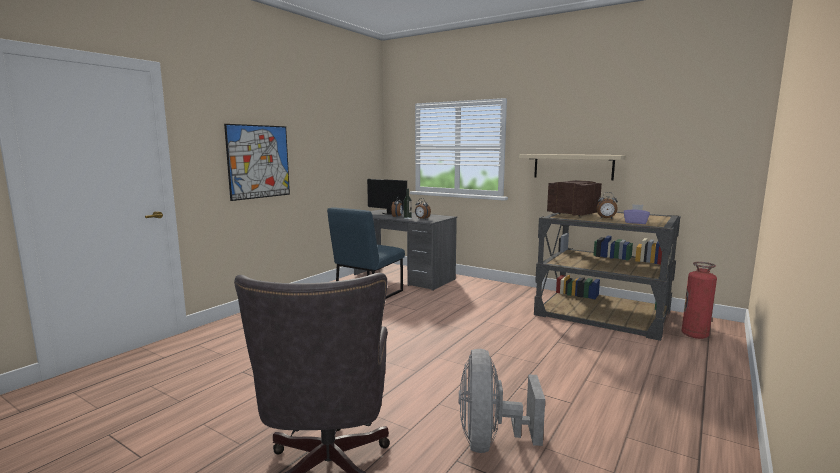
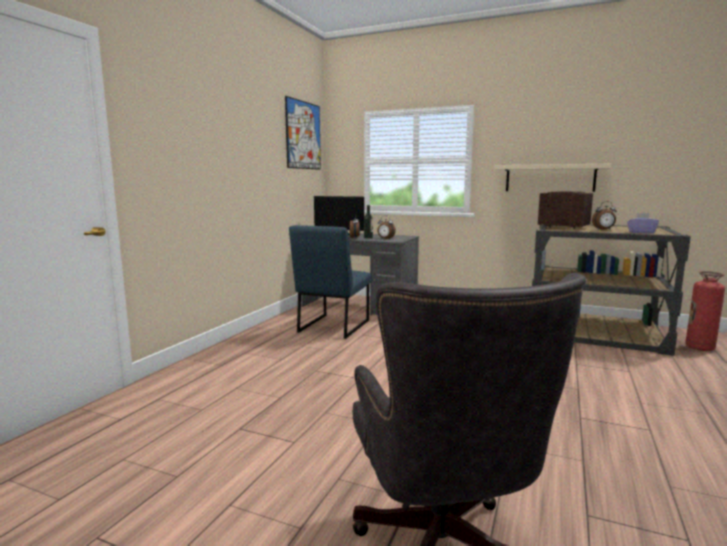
camera: 10 degrees left, 0 degrees up
picture [224,124,290,201] -> picture moved to [285,96,321,170]
grey fan [459,349,545,453] -> none

